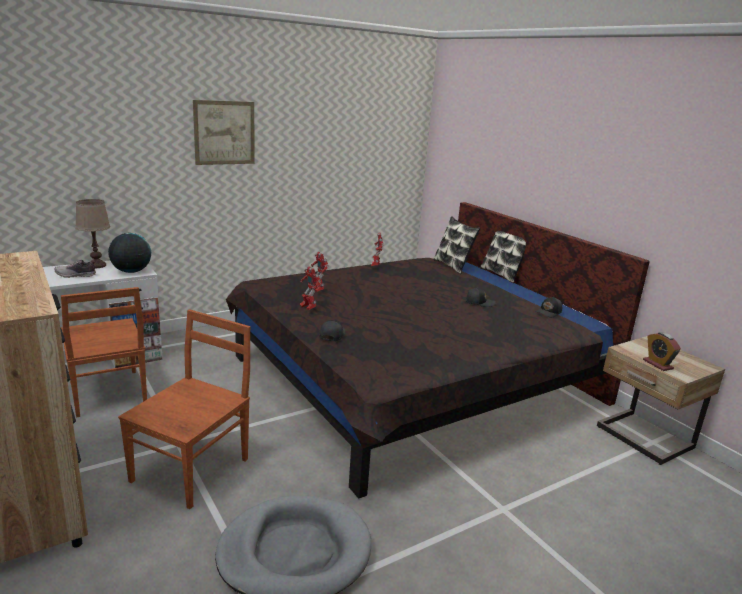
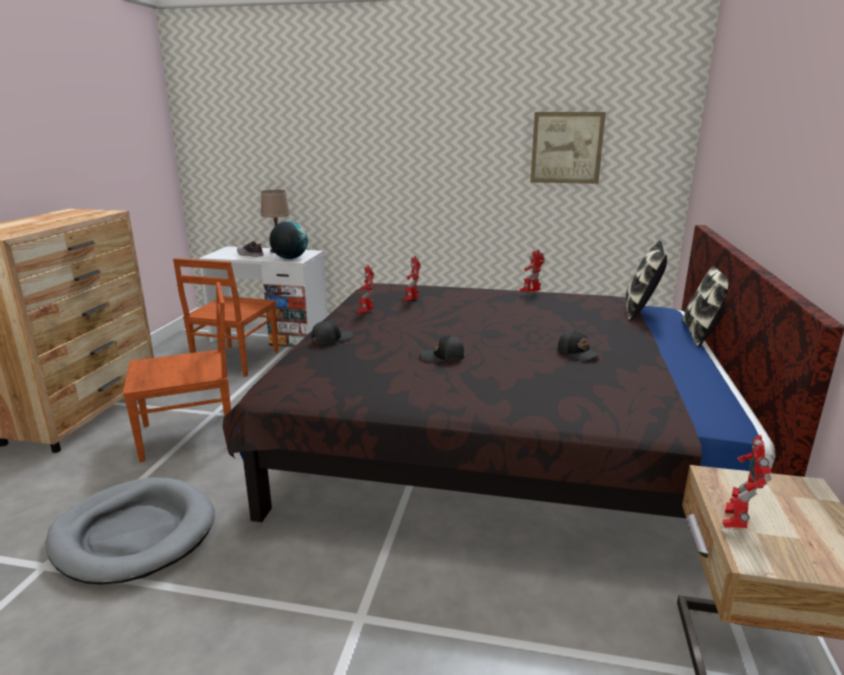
camera: 45 degrees right, 0 degrees up
picture [193,100,255,165] -> picture moved to [530,112,606,184]
black cap [535,297,562,317] -> black cap moved to [420,335,465,363]
alarm clock [643,332,681,371] -> toy robot [722,435,772,528]

